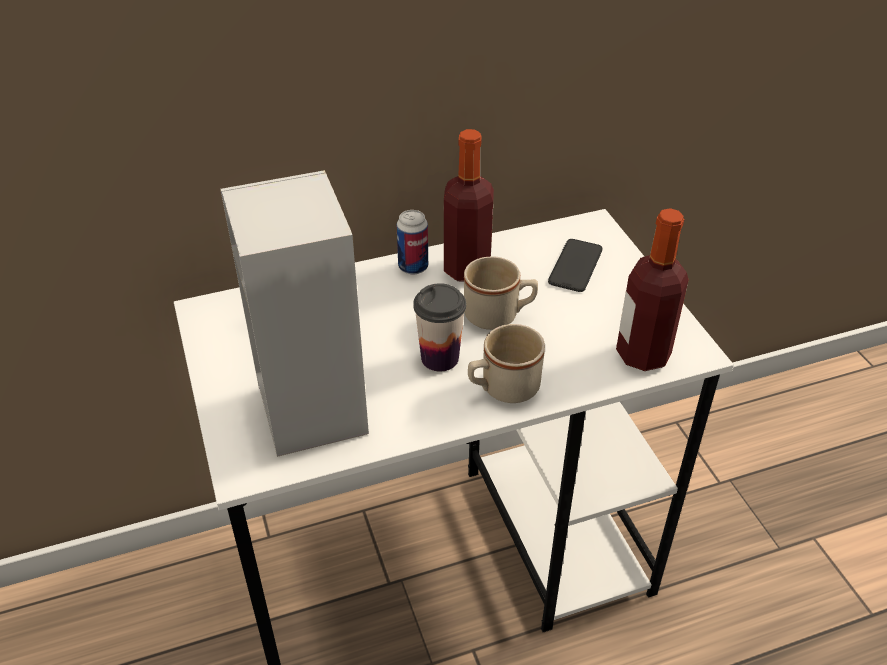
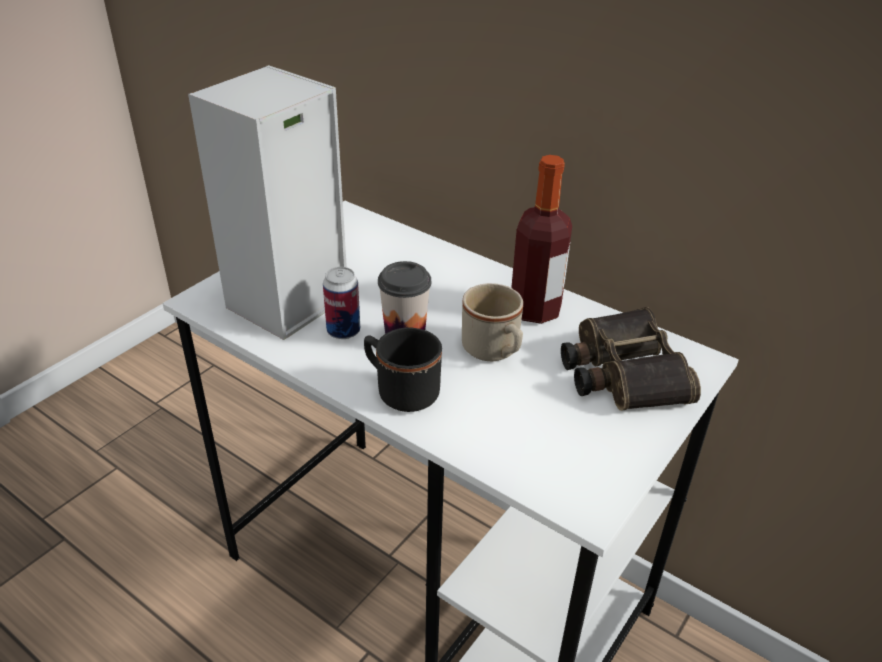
camera: 55 degrees right, 5 degrees down
can [397,210,428,274] -> can moved to [323,267,360,339]
beige mug [468,324,545,403] -> black mug [364,327,442,412]
phone [548,239,603,292] -> binoculars [561,307,701,411]
bottle [616,208,689,371] -> none

